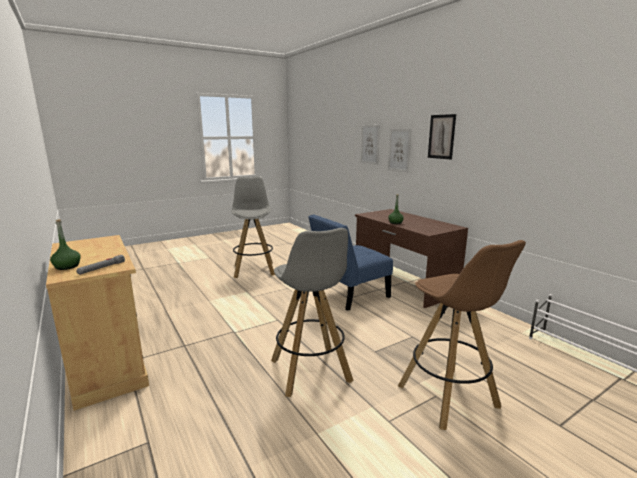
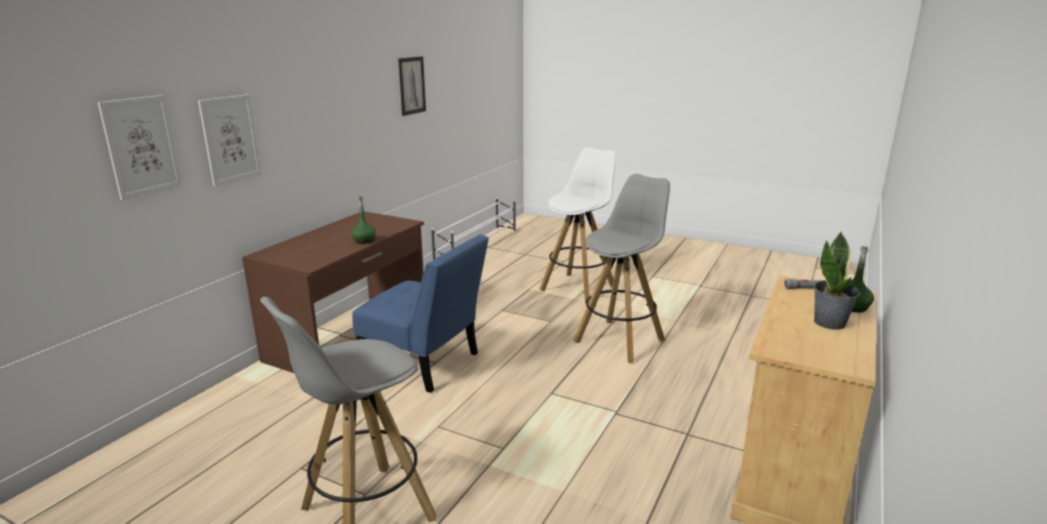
camera: 120 degrees left, 5 degrees up
brown stool [398,240,526,430] -> white stool [539,147,616,304]
picture [428,114,456,159] -> picture moved to [398,56,426,116]
none -> potted plant [814,232,860,330]

